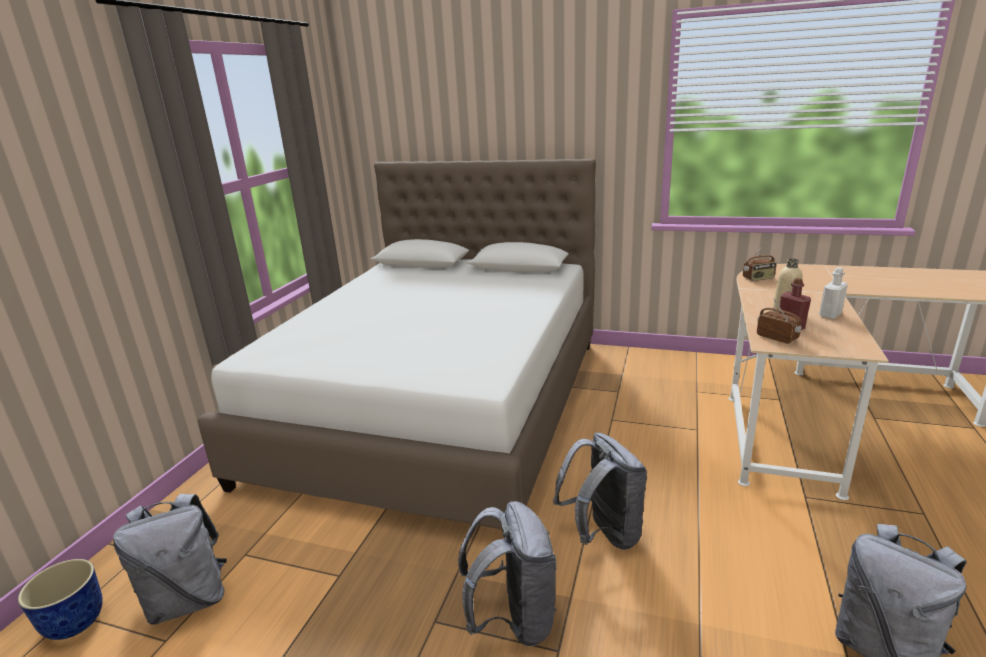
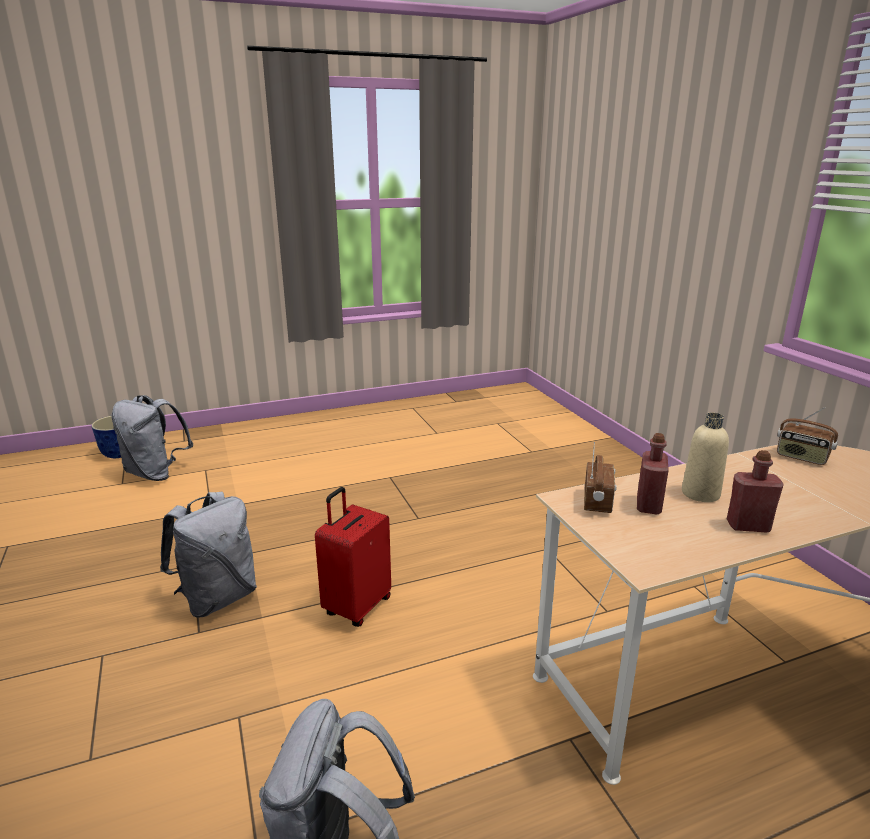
camera: 50 degrees right, 0 degrees up
white bed [198,159,596,531] -> none
grey backpack [553,432,647,550] -> red suitcase [315,487,391,627]
white bottle [819,267,848,319] -> red bottle [727,450,784,533]

